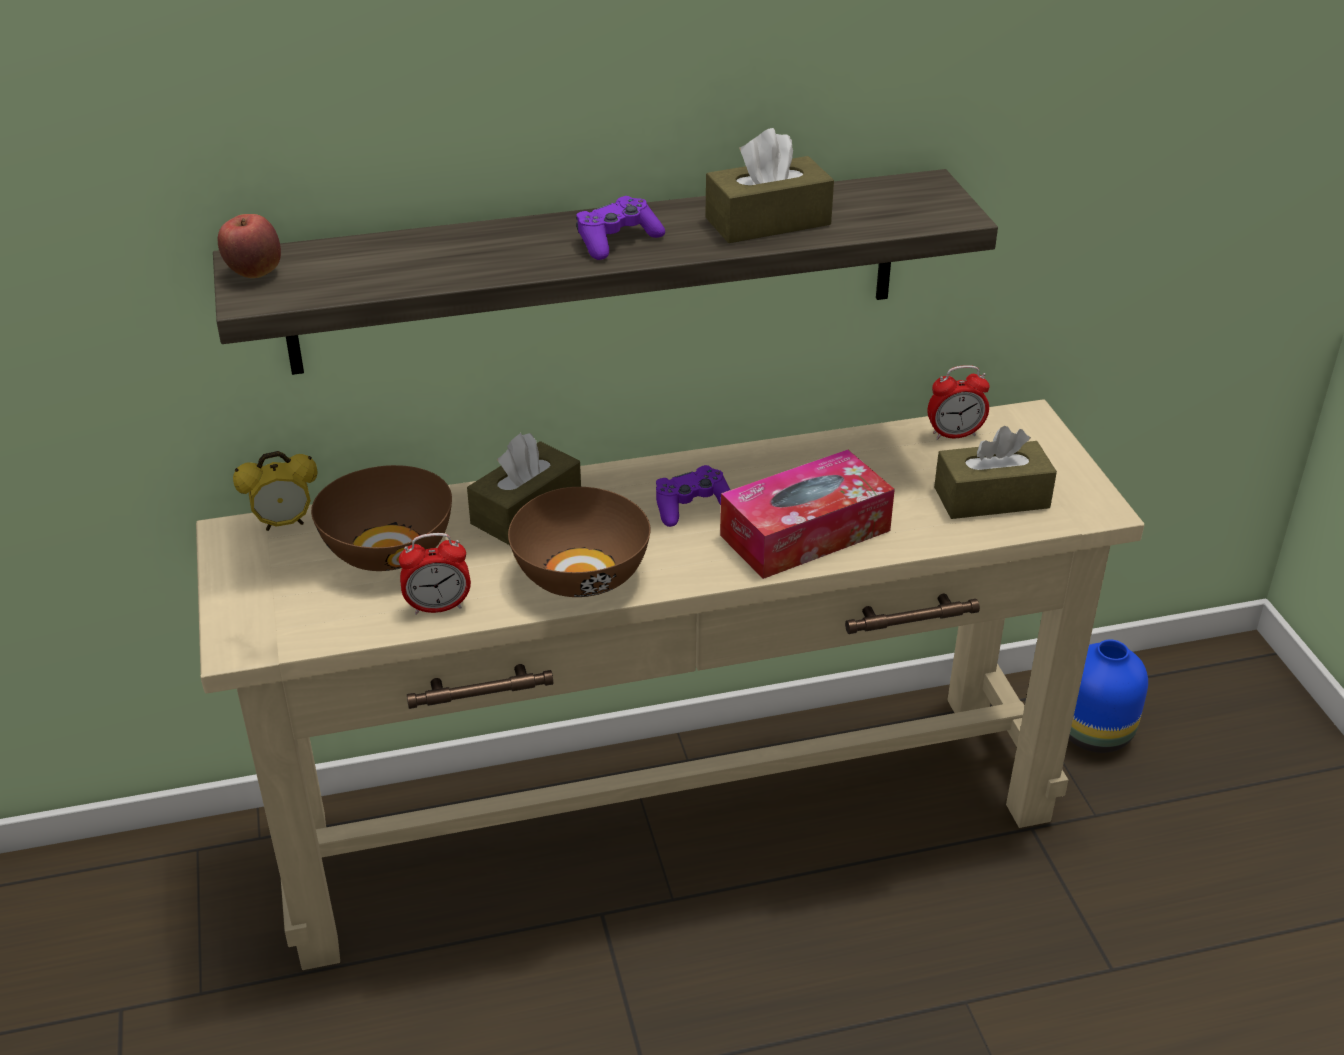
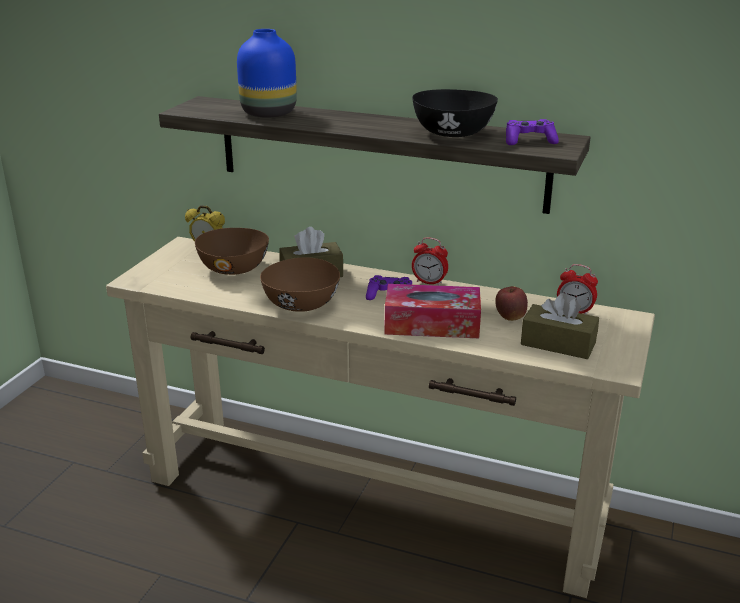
camera: 35 degrees right, 10 degrees down
apple [218,214,281,278] -> apple moved to [495,286,528,321]
alarm clock [399,533,471,615] -> alarm clock moved to [412,237,448,286]
purple game controller [576,196,665,260] -> purple game controller moved to [506,119,559,145]
brown tissue box [705,128,834,243] -> black bowl [412,89,498,137]
blue vase [1069,639,1148,753] -> blue vase moved to [237,29,297,117]

